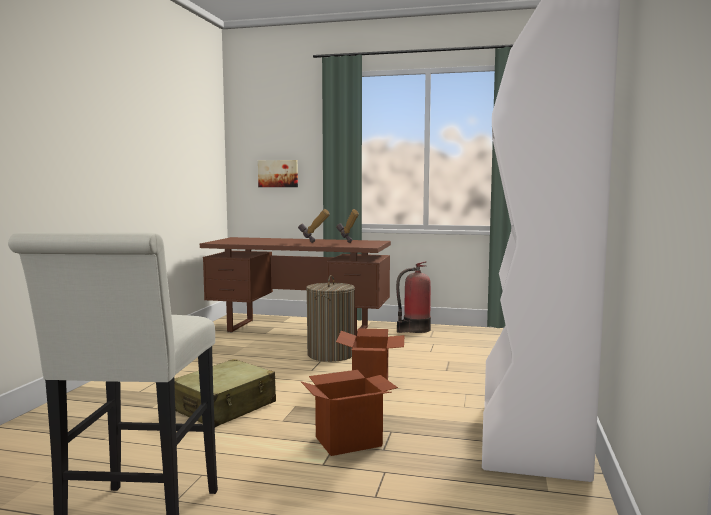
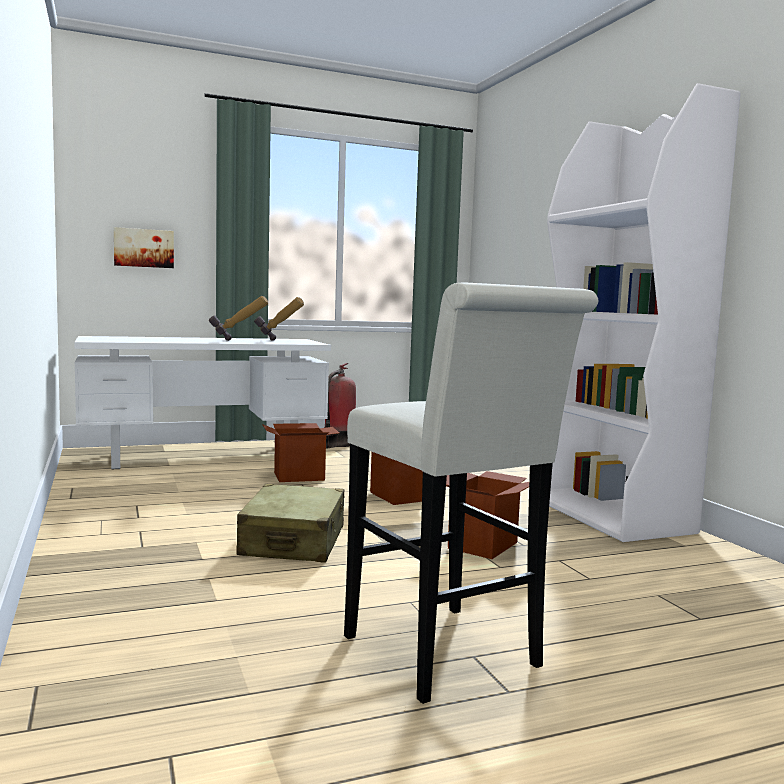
camera: 35 degrees left, 0 degrees up
brown desk [200,237,391,336] -> white desk [74,336,331,469]
laundry basket [306,275,355,362] -> cardboard box [262,423,339,482]

